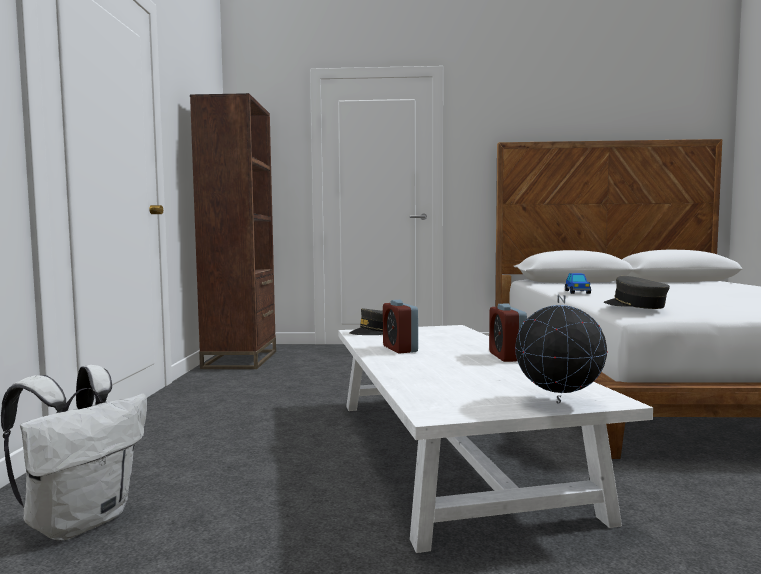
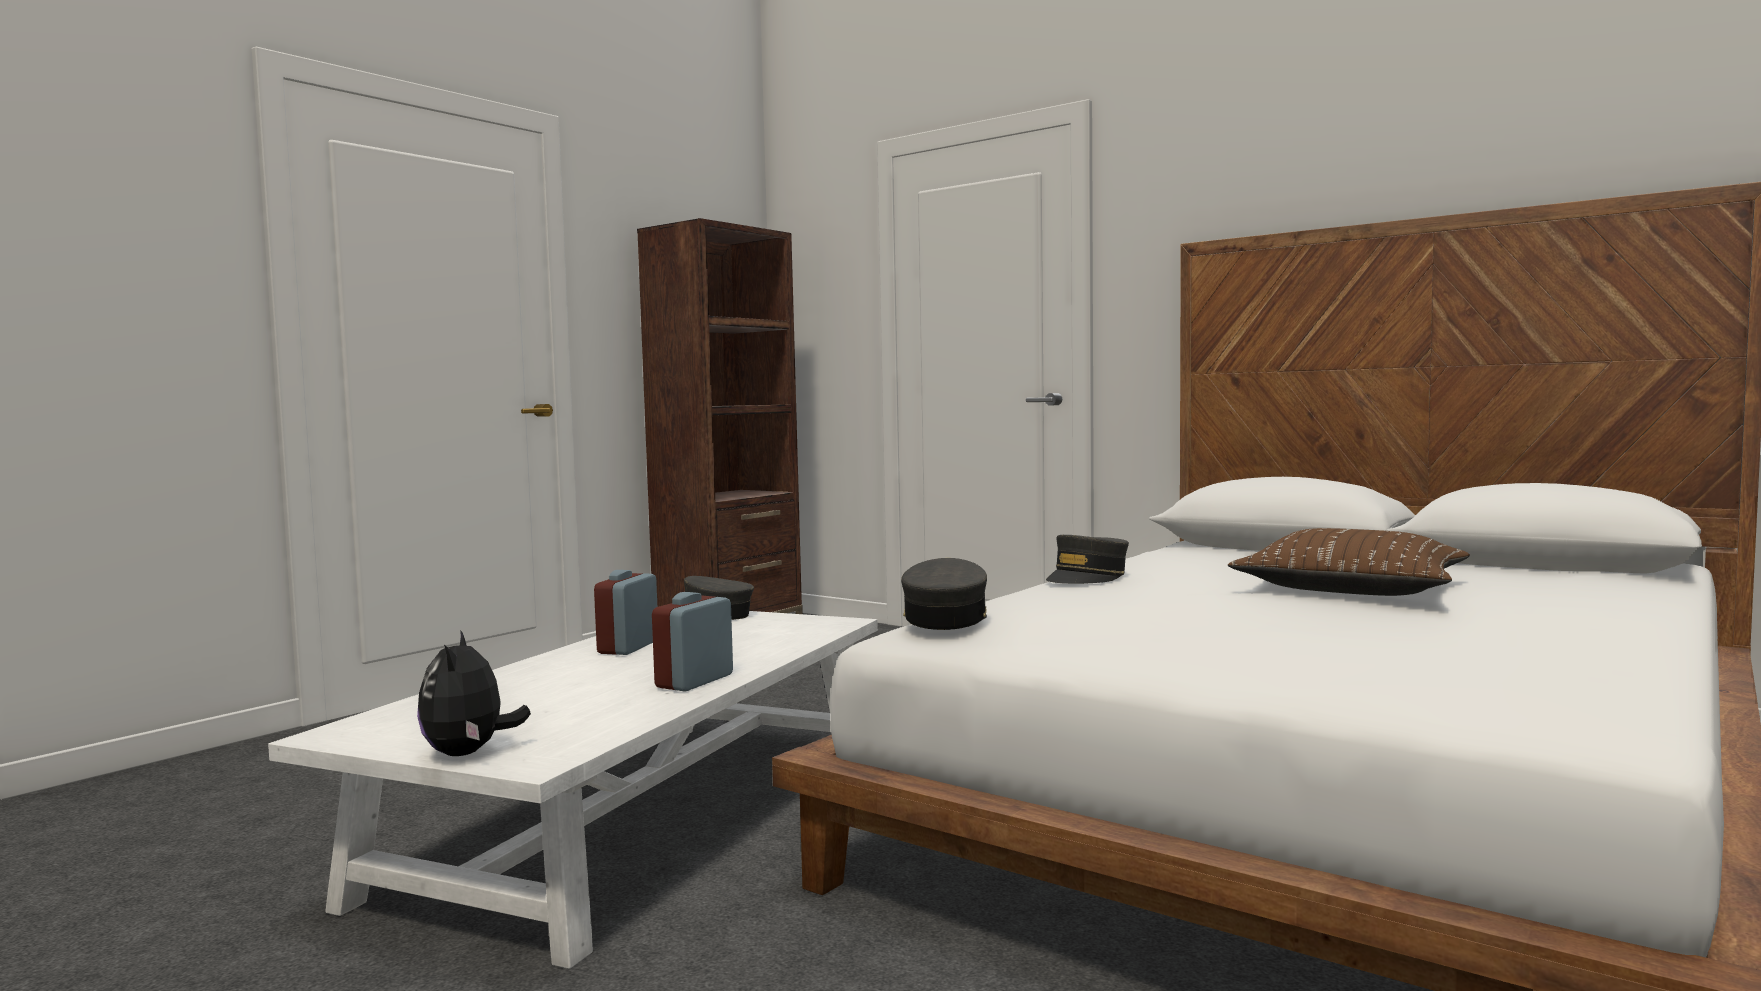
camera: 35 degrees right, 0 degrees up
white backpack [1,365,147,540] -> none
globe [515,295,608,403] -> plush toy [417,630,531,756]
toy car [565,273,591,294] -> grey cap [1046,535,1129,584]
none -> brown pillow [1228,528,1470,596]

